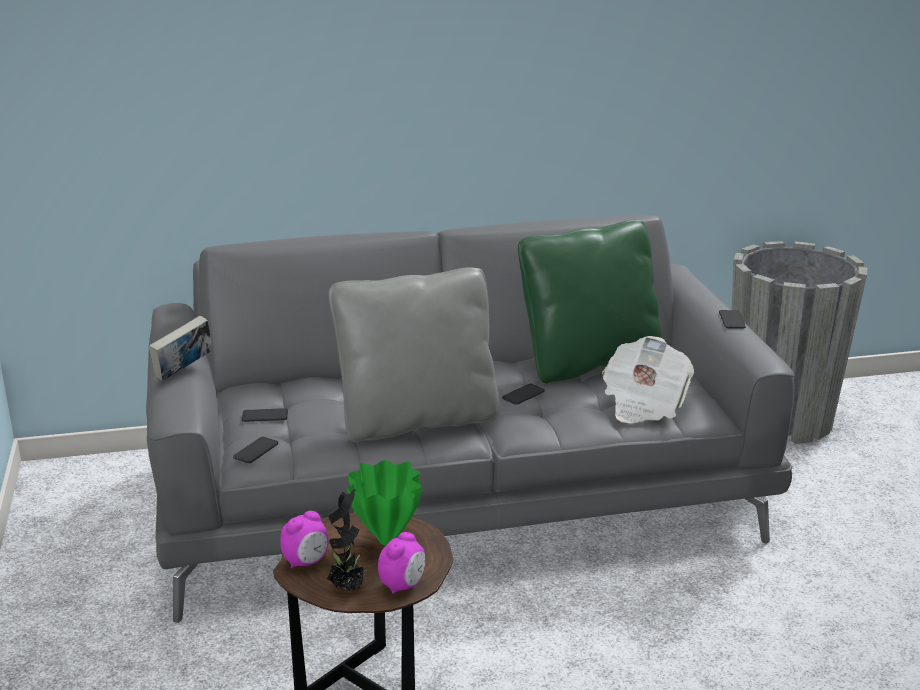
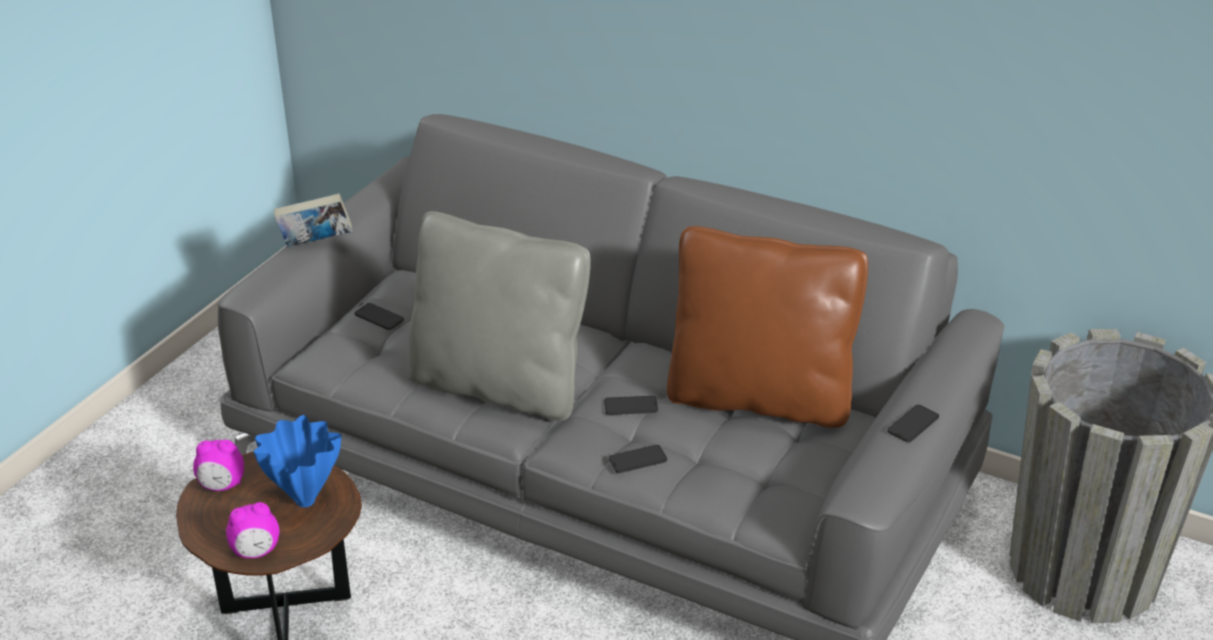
camera: 40 degrees right, 10 degrees up
phone [233,437,278,463] -> phone moved to [609,445,667,473]
potted plant [327,489,368,592] -> none
green vase [347,460,422,546] -> blue vase [254,415,341,507]
green pillow [518,220,663,383] -> brown pillow [667,226,868,428]
newspaper [602,336,694,423] -> none

